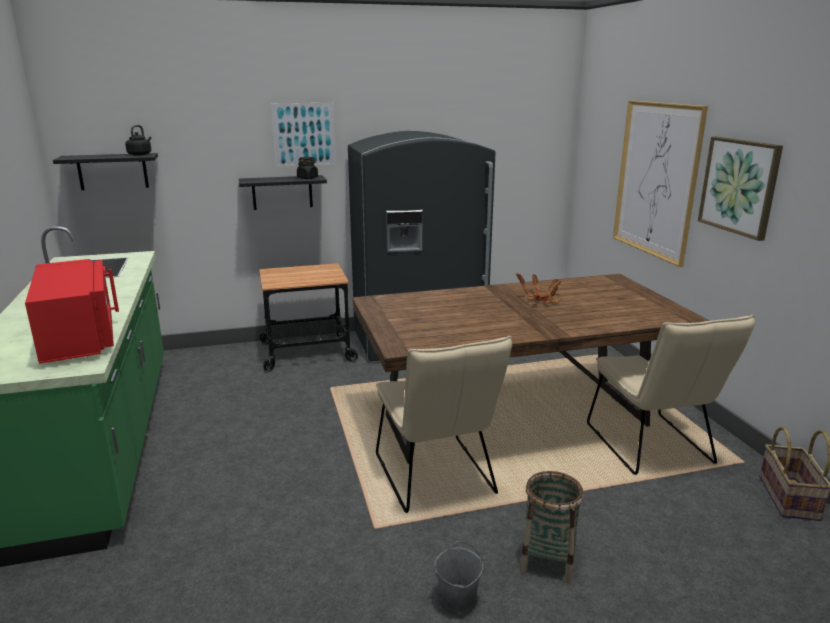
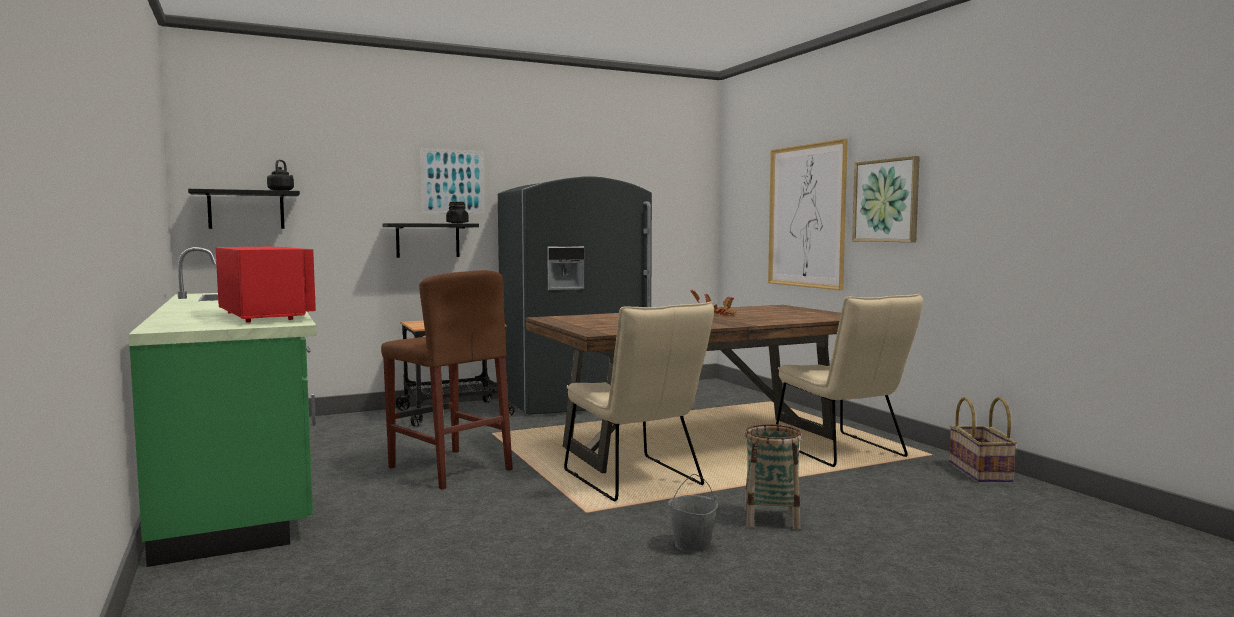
camera: 10 degrees left, 15 degrees down
none -> brown stool [381,270,513,490]

